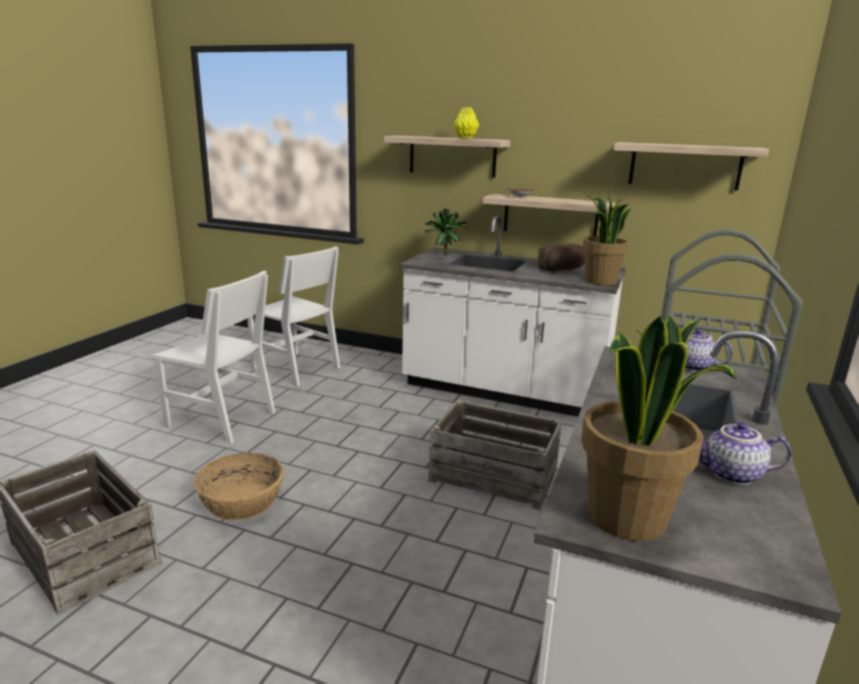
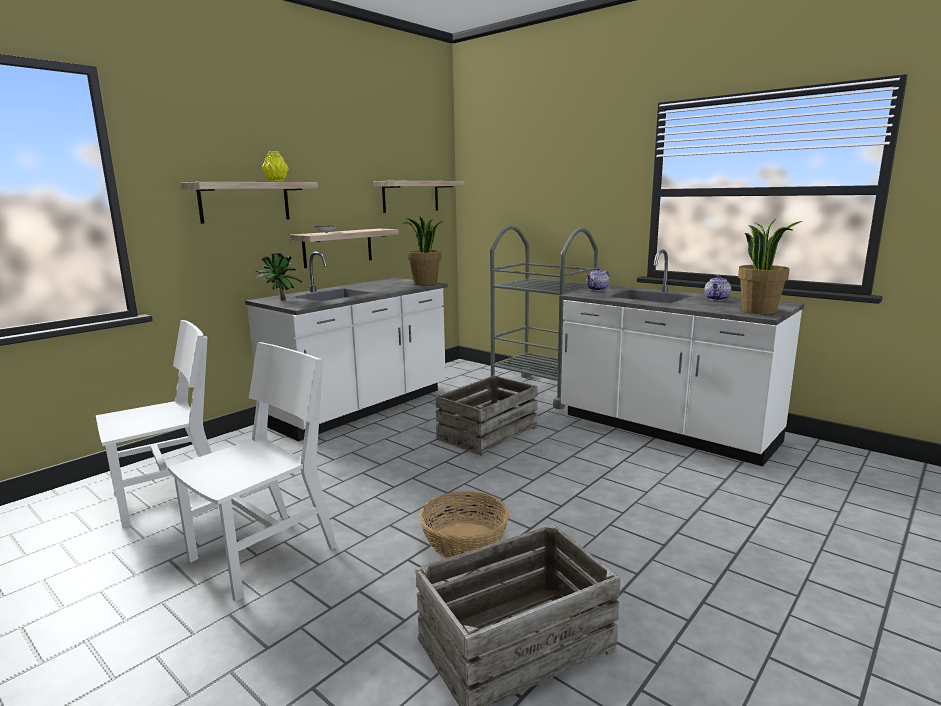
camera: 70 degrees left, 5 degrees down
bread [538,243,585,271] -> none

